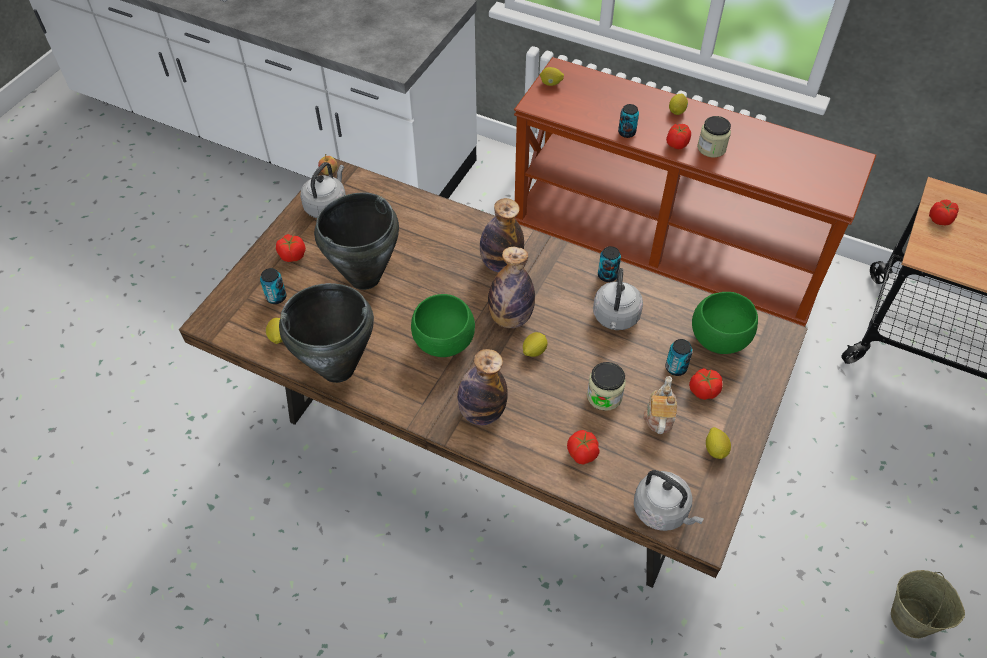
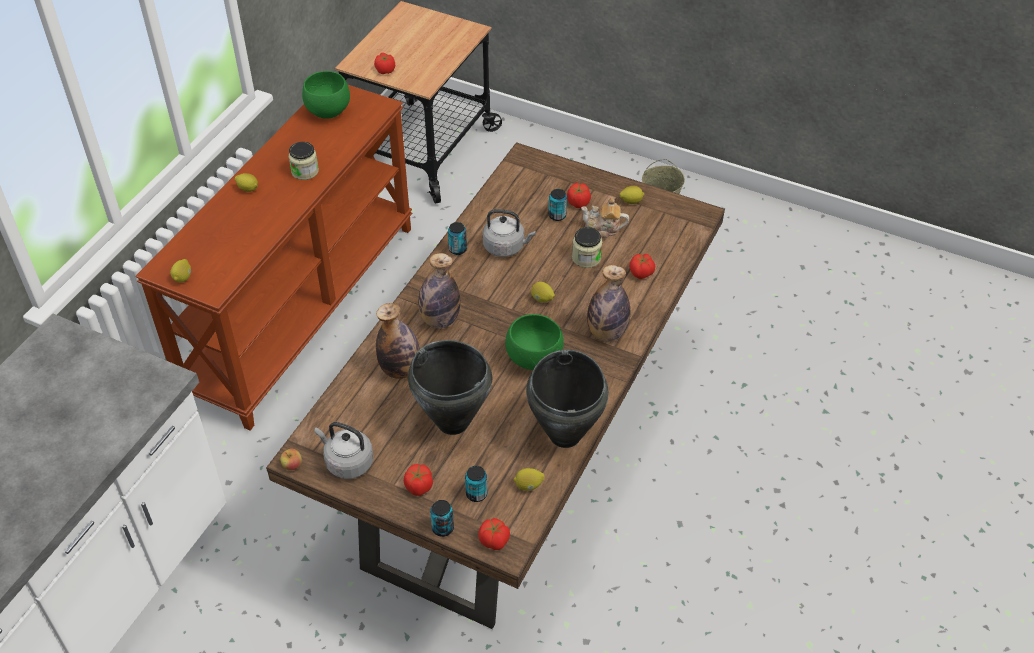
camera: 90 degrees left, 5 degrees down
bottle [488,247,535,328] -> bottle moved to [376,303,420,379]
can [618,104,639,138] -> can moved to [430,500,454,537]
grey kettle [634,470,704,531] -> none
tomato [666,124,691,149] -> tomato moved to [478,518,510,550]
green bowl [692,292,758,354] -> green bowl moved to [302,71,350,119]

